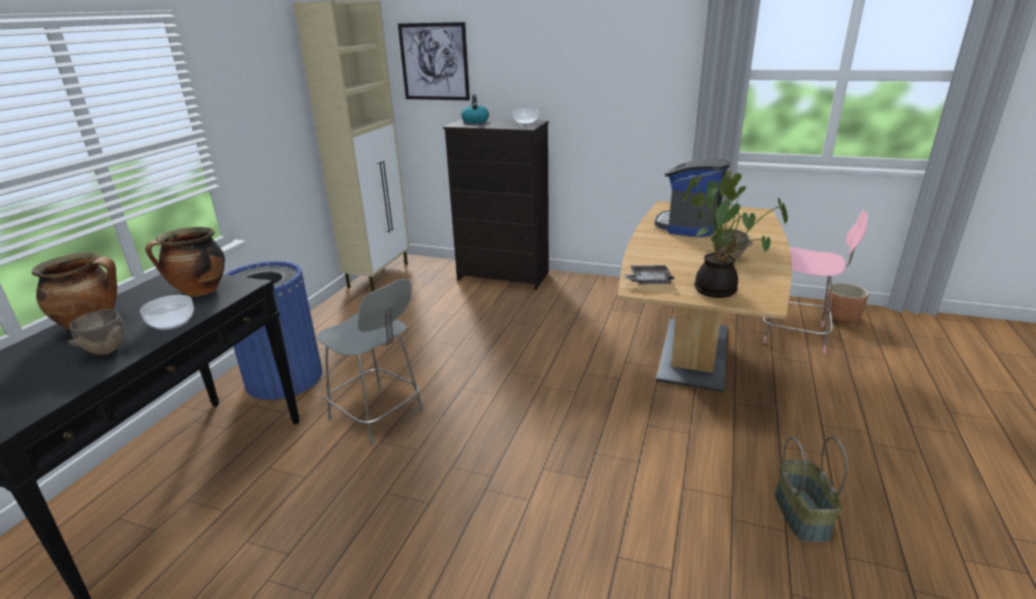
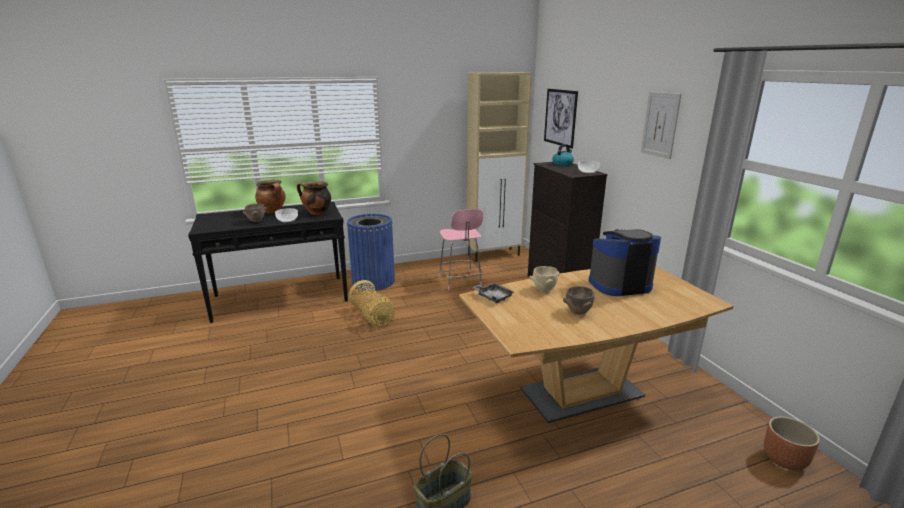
camera: 50 degrees right, 5 degrees down
grey chair [317,279,423,446] -> basket [349,280,395,326]
potted plant [683,170,788,298] -> none
pink chair [763,210,868,353] -> pink chair moved to [439,209,483,290]
none -> beige bowl [530,266,560,291]
none -> picture [641,92,681,159]

